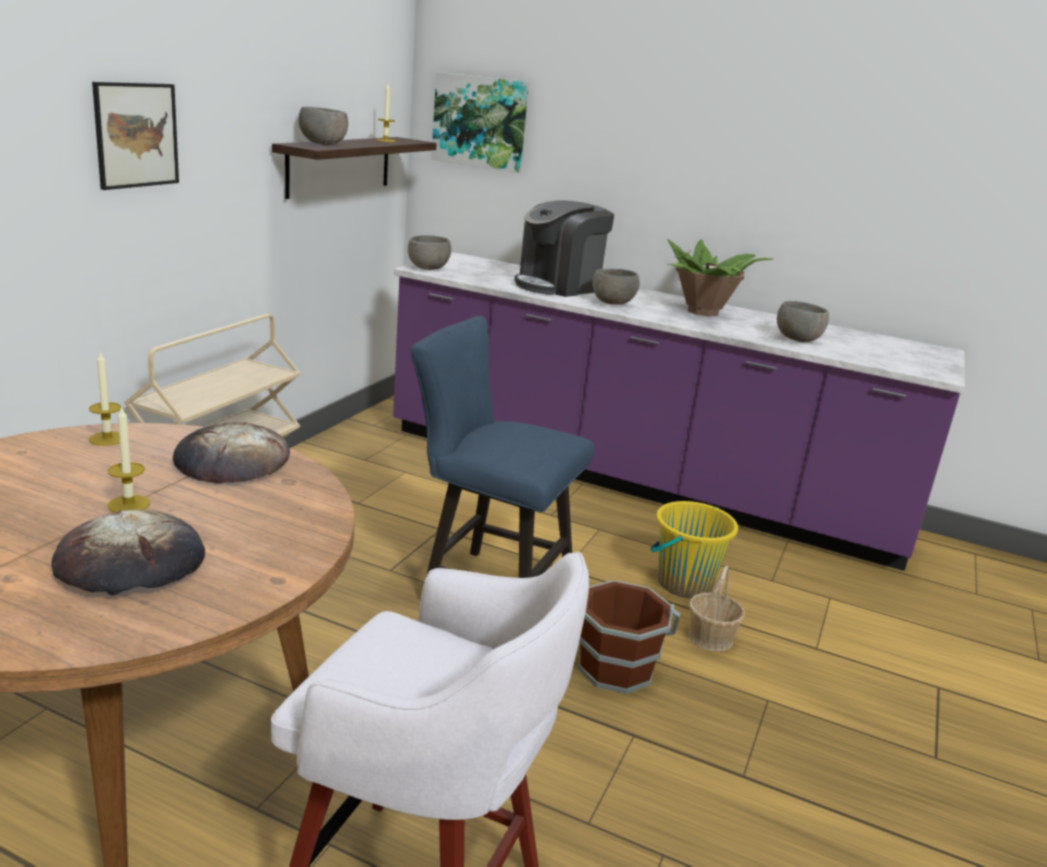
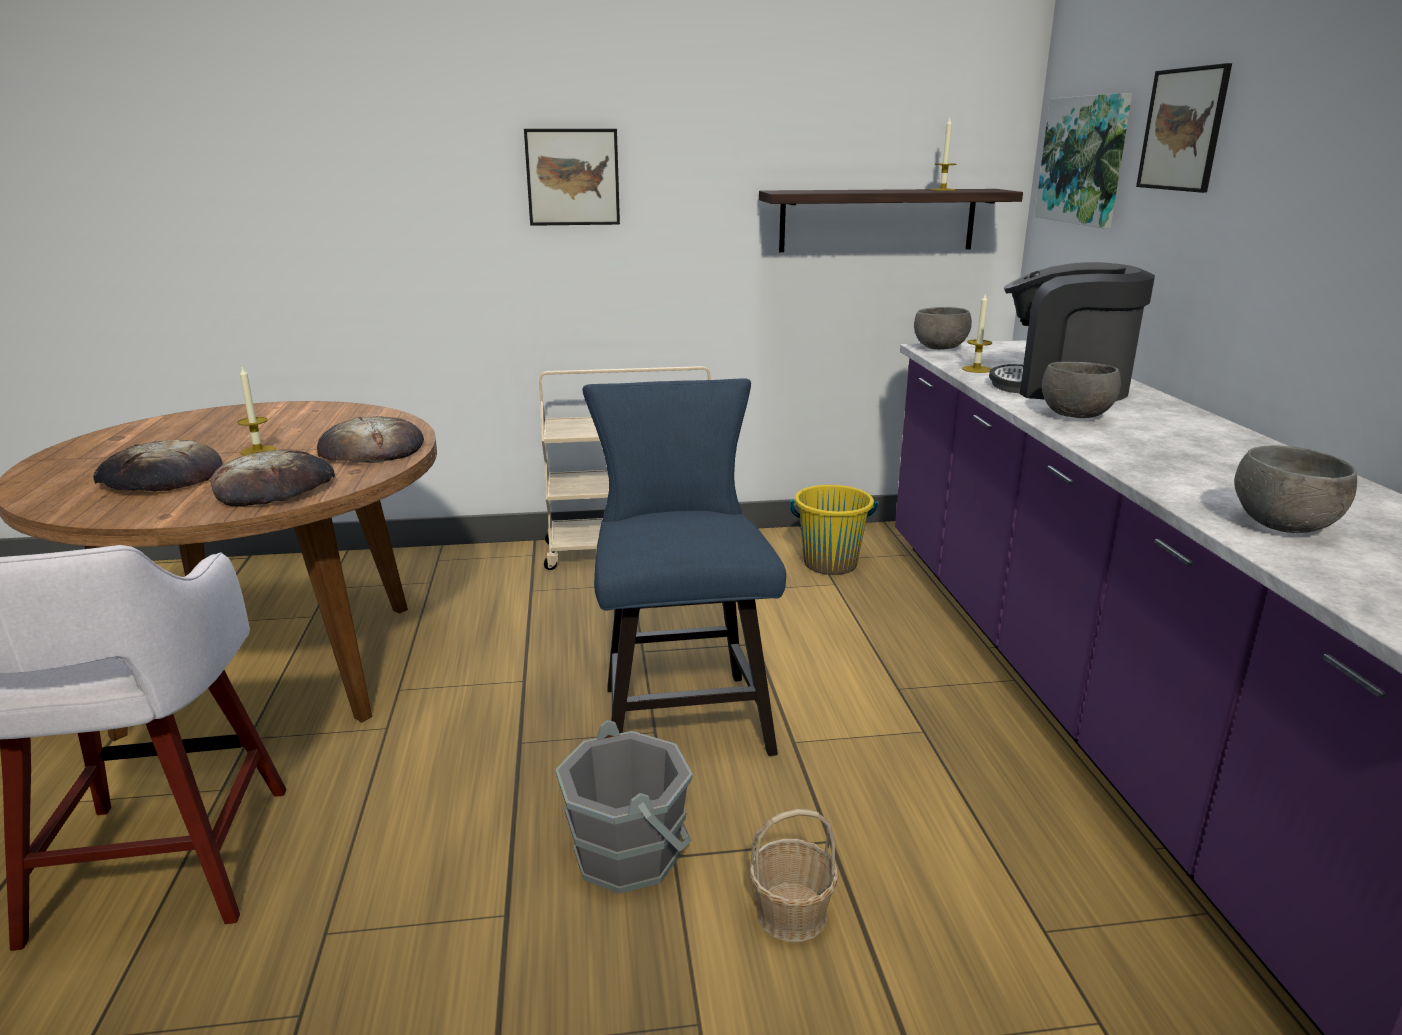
camera: 60 degrees right, 0 degrees up
candle [89,351,121,446] -> candle moved to [962,292,992,373]
grey bowl [299,107,348,146] -> none
brown bucket [579,580,680,694] -> grey bucket [555,720,693,894]
yellow bucket [650,501,738,598] -> yellow bucket moved to [790,485,878,575]
potted plant [667,239,773,317] -> none
none -> bread [211,450,335,507]
none -> picture [1136,63,1232,193]

